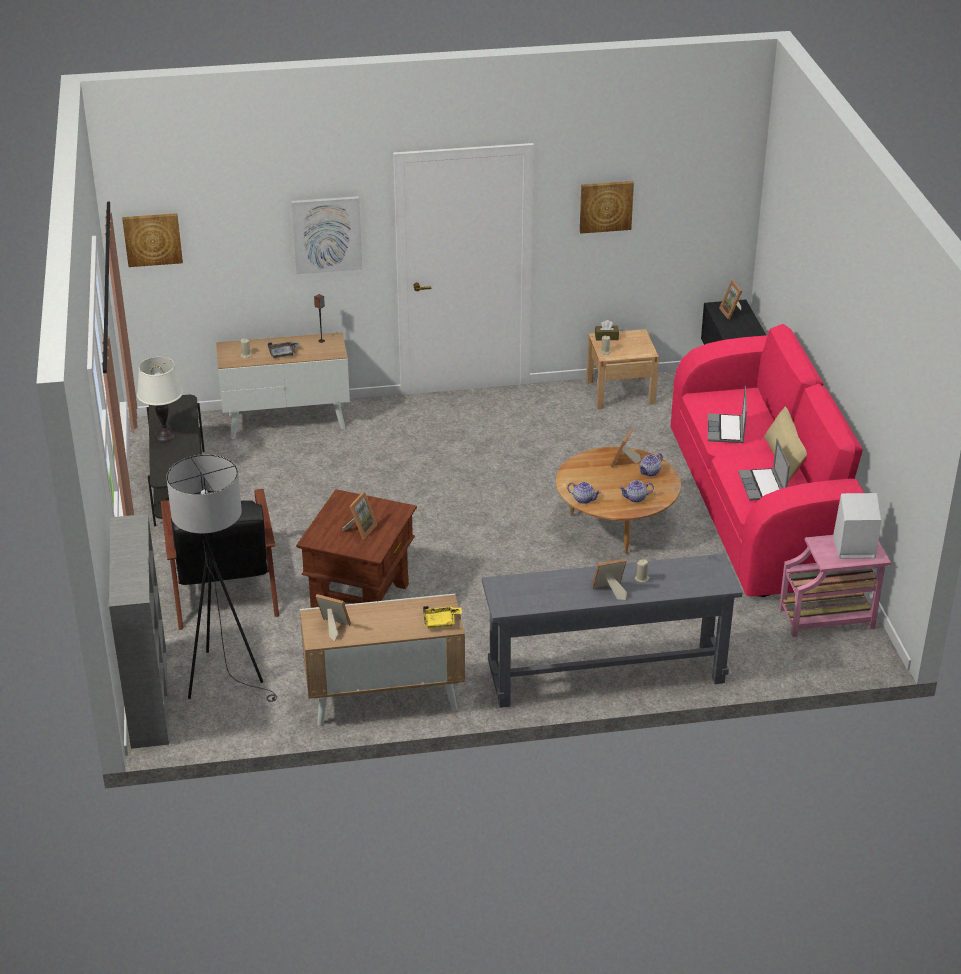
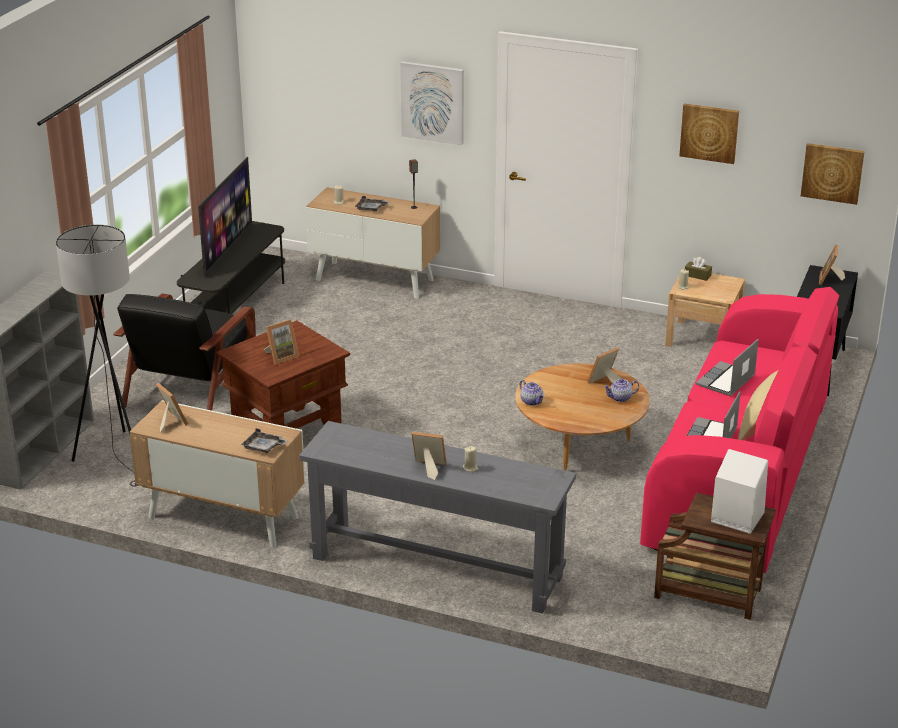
camera: 30 degrees right, 5 degrees down
picture [122,213,183,267] -> picture moved to [801,143,865,205]
white table lamp [137,357,183,442] -> television [198,157,252,277]
yellow tray [423,606,462,628] -> grey tray [241,428,288,453]
teapot [619,480,654,503] -> none
pink side table [779,535,891,637] -> brown side table [654,493,776,620]

